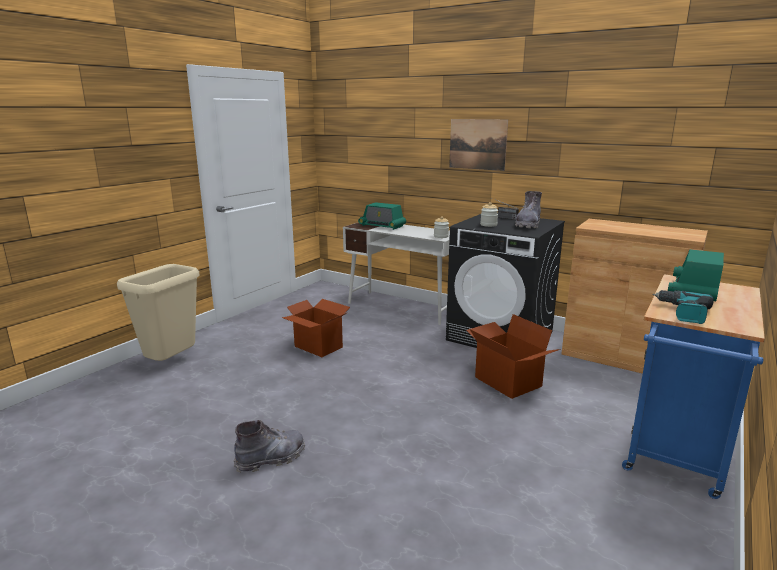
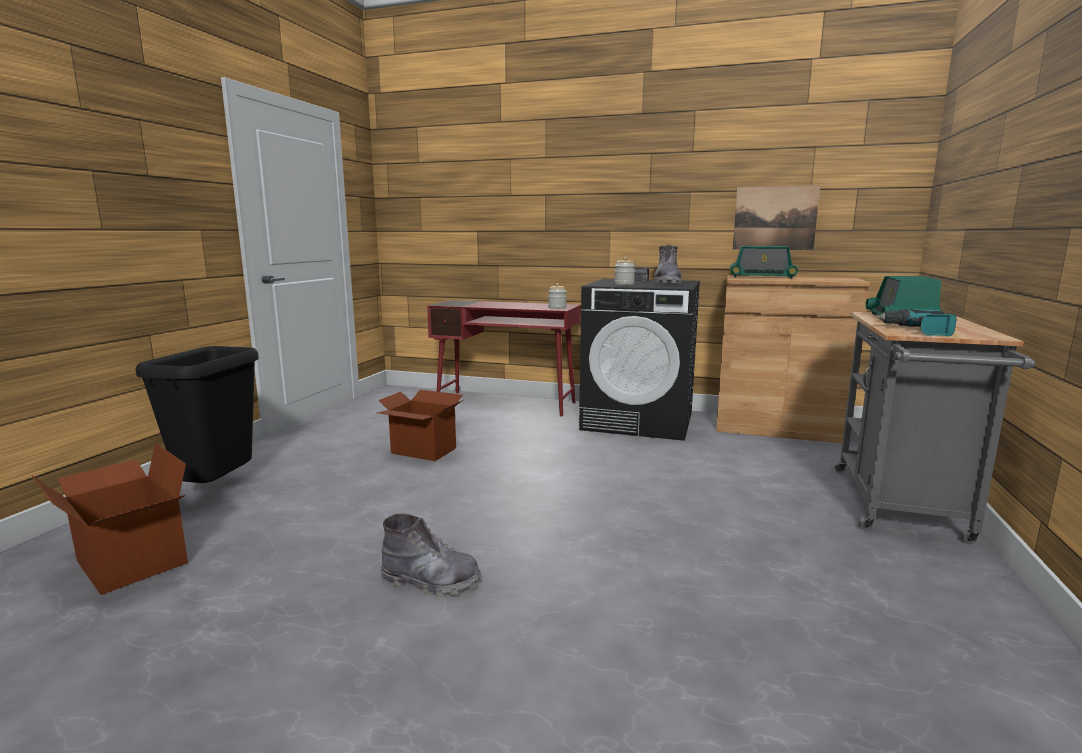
camera: 15 degrees left, 5 degrees down
beige trash can [117,264,200,361] -> black trash can [135,346,259,483]
grey boot [234,420,305,473] -> grey boot turned 60 degrees clockwise [380,513,481,597]
white desk [343,222,450,325] -> red desk [427,300,581,416]
radio [358,202,406,230] -> radio moved to [730,246,798,279]
picture [449,119,508,171] -> picture moved to [733,185,820,250]
cardboard box [466,314,561,399] -> cardboard box moved to [32,443,188,595]
blue cart [622,274,765,499] -> grey cart [835,312,1035,544]

